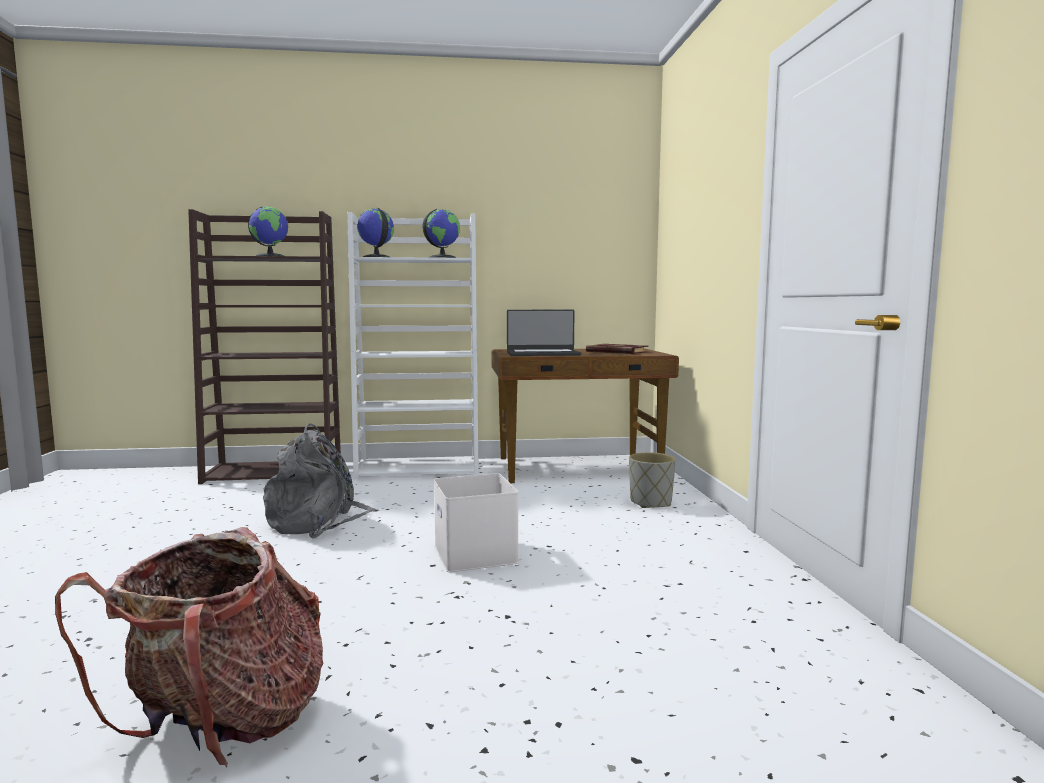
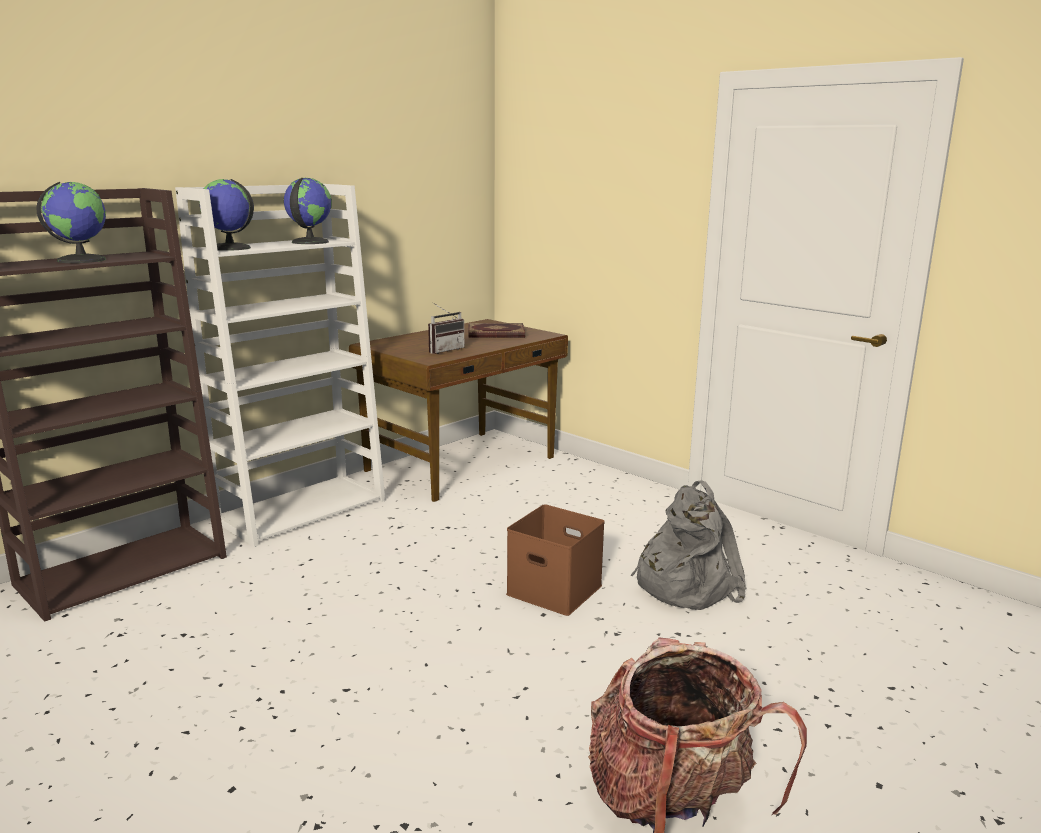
camera: 40 degrees left, 10 degrees up
grey backpack [263,424,379,538] -> grey backpack moved to [631,480,746,610]
white storage box [434,473,519,572] -> brown storage box [506,504,605,616]
laptop [507,310,581,356] -> radio [428,303,464,354]
grey planter [629,452,676,508] -> none

